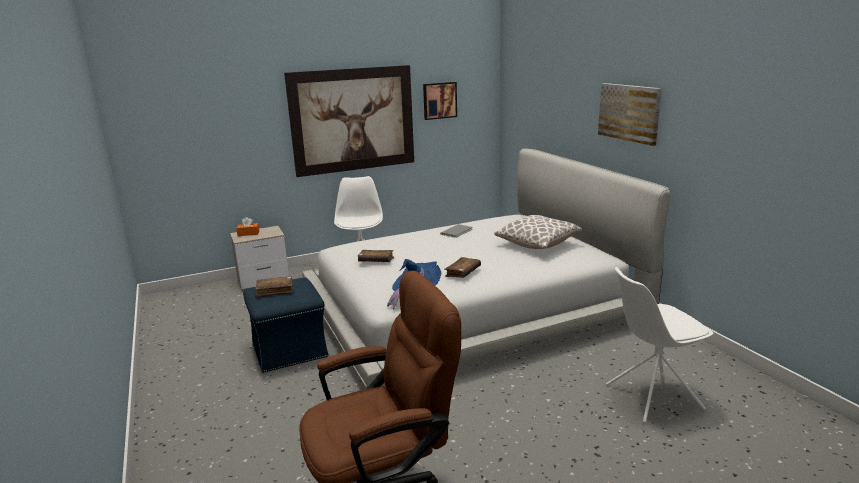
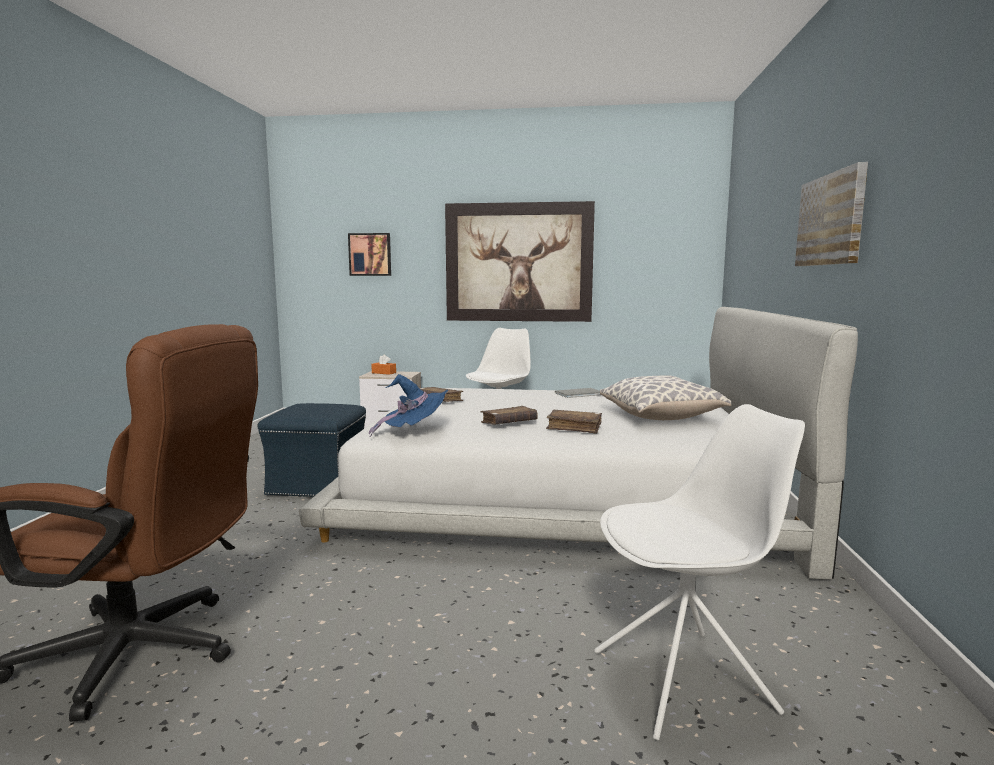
camera: 30 degrees right, 10 degrees down
brown book [255,276,293,297] -> brown book moved to [546,410,602,434]
picture [423,82,457,120] -> picture moved to [348,233,391,276]
white chair [606,267,714,423] -> white chair turned 150 degrees clockwise [594,404,805,740]

